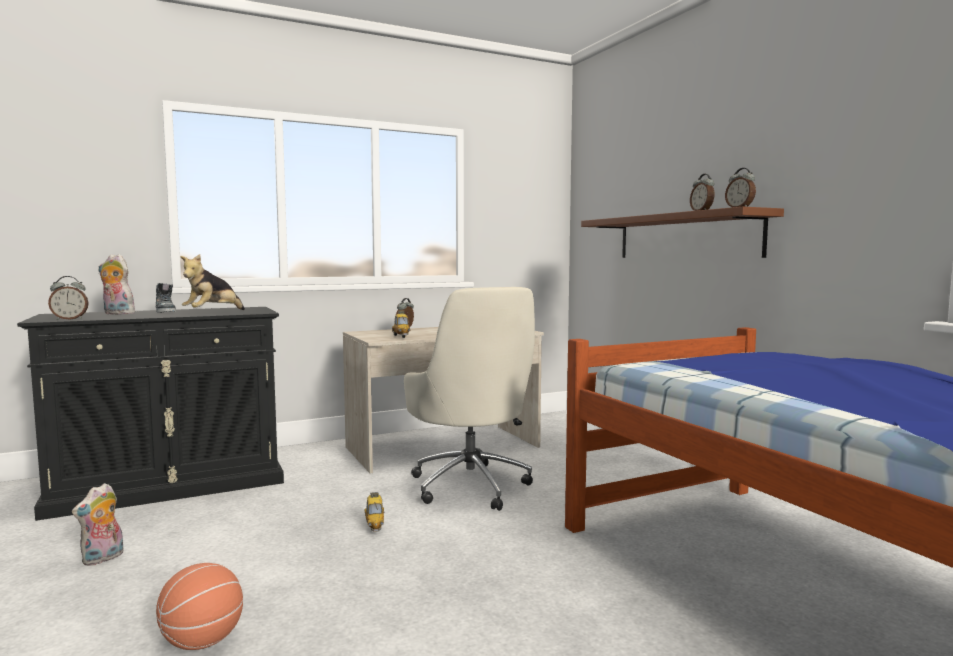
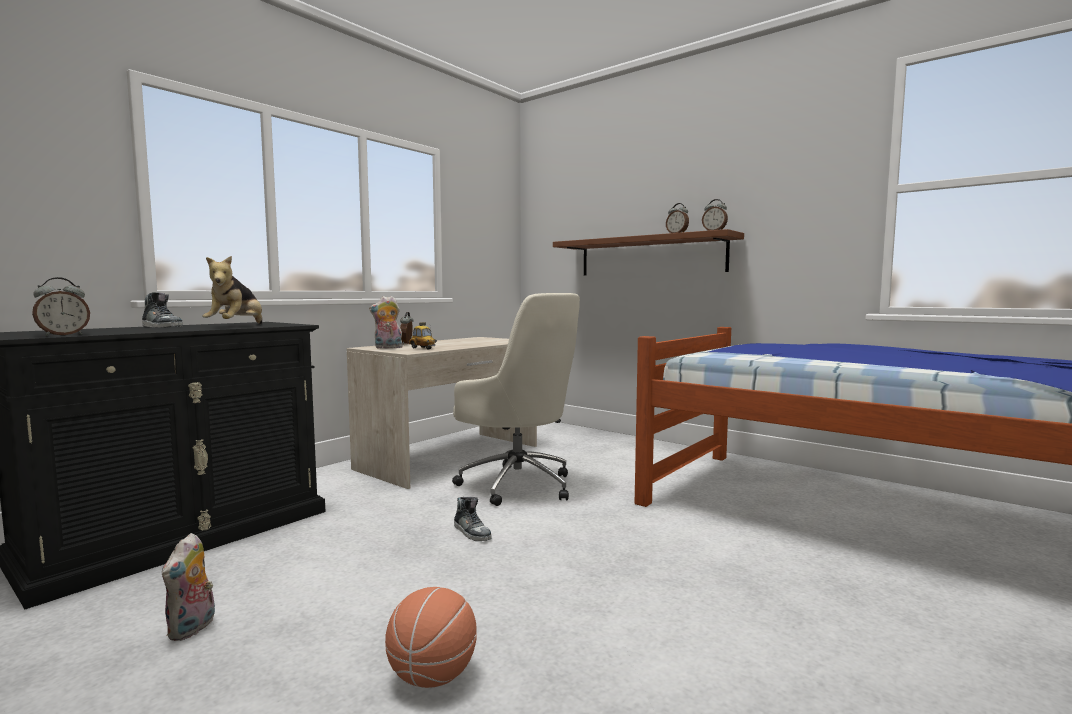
camera: 25 degrees left, 0 degrees up
plush toy [99,254,135,314] -> plush toy moved to [369,296,403,349]
toy car [365,492,385,532] -> shoe [454,497,492,541]

